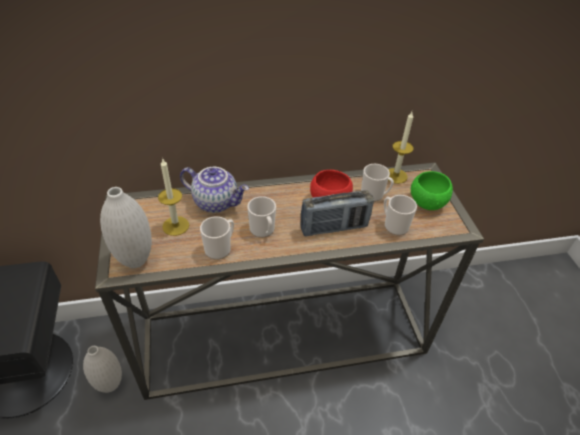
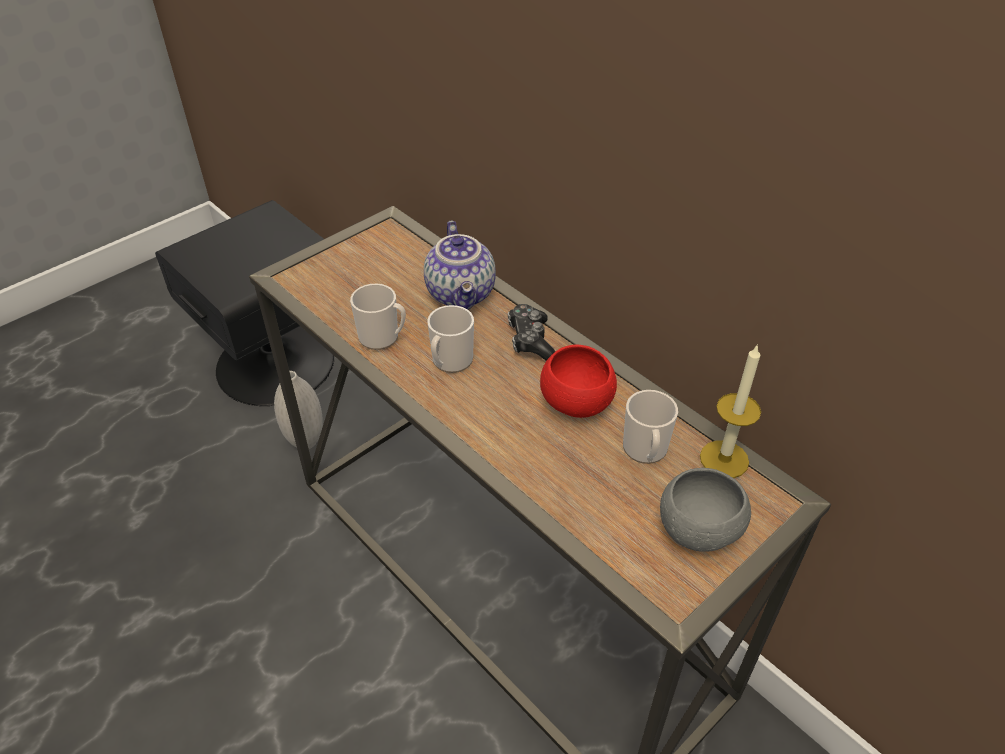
camera: 60 degrees right, 0 degrees up
white vase [100,187,152,268] -> none
candle [158,159,189,236] -> none
radio [301,190,374,236] -> none
mug [384,195,417,235] -> none
green bowl [411,171,453,210] -> grey bowl [660,468,751,552]
none -> game controller [508,304,555,361]

